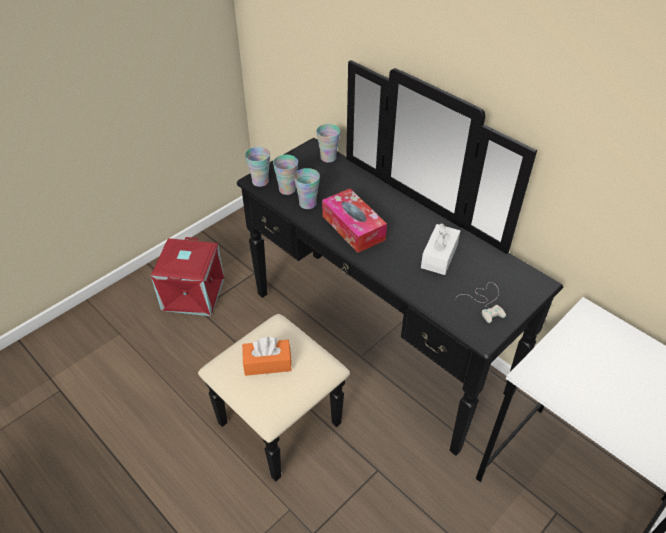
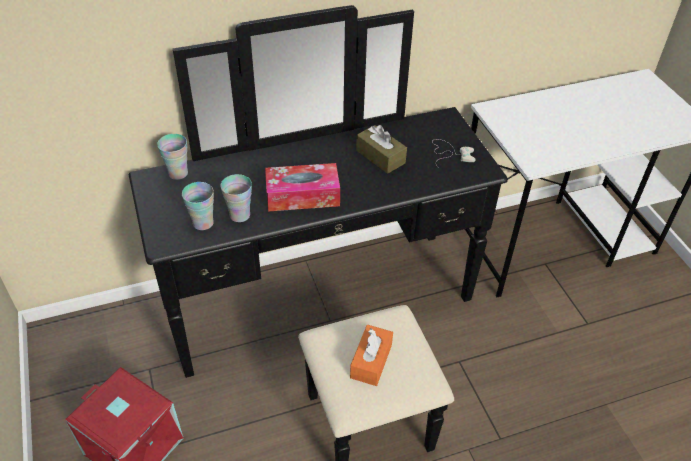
camera: 65 degrees left, 0 degrees up
cup [245,147,270,187] -> none
white tissue box [421,223,460,275] -> brown tissue box [356,125,407,174]

